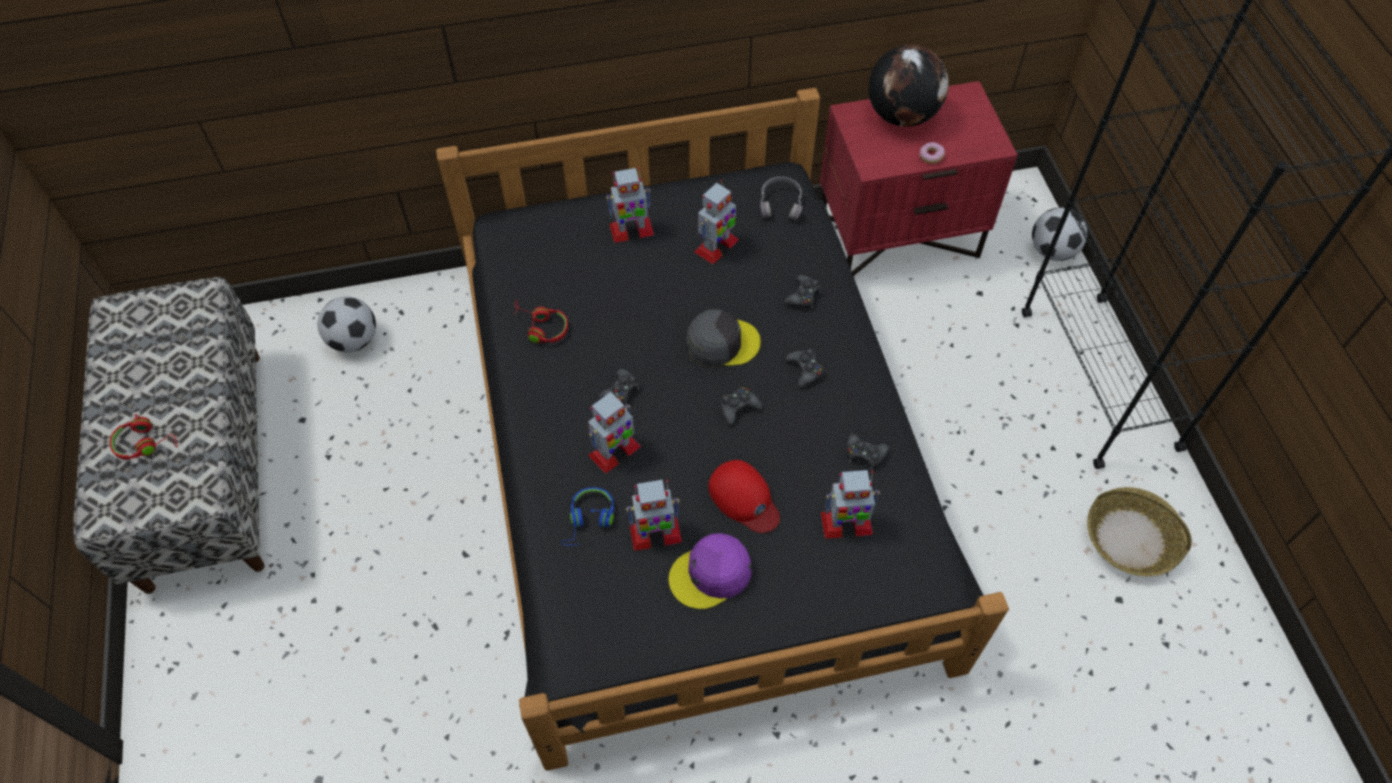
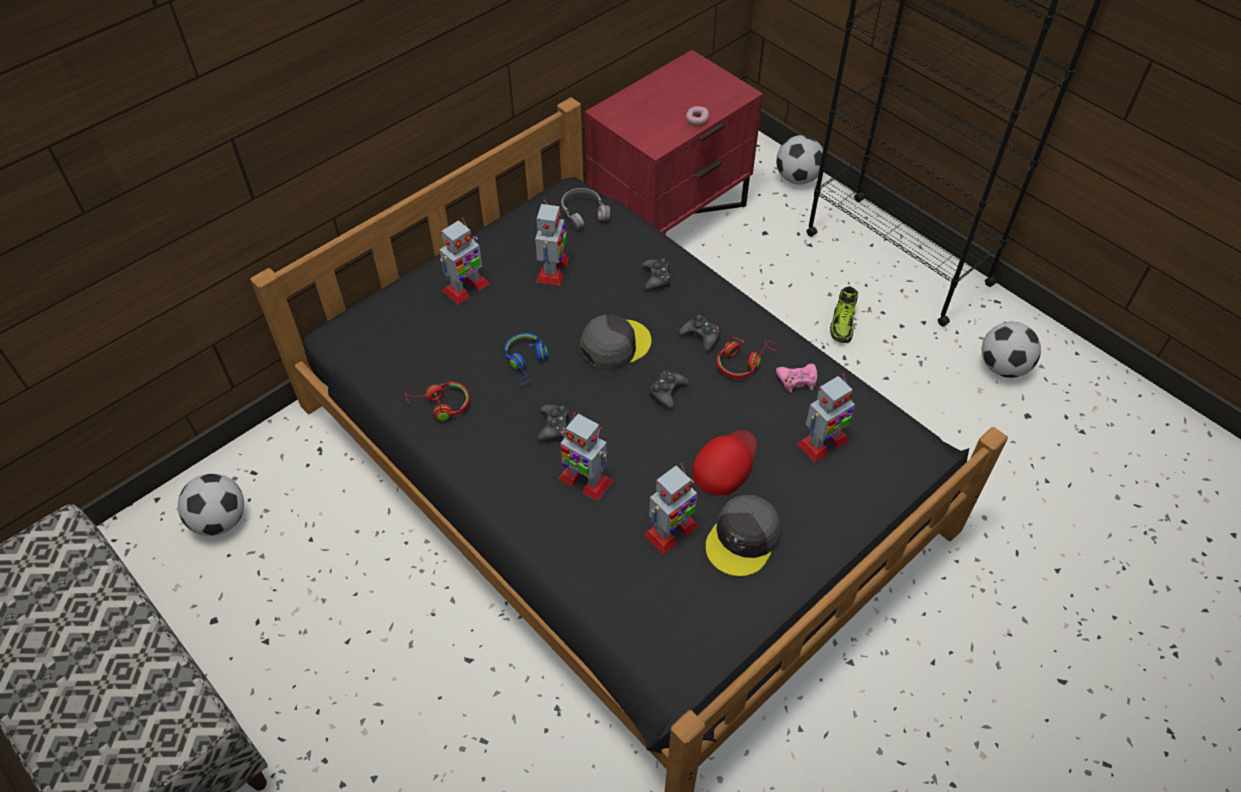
camera: 30 degrees left, 5 degrees down
red headphones [109,414,178,460] -> red headphones moved to [717,337,778,379]
blue headphones [561,487,614,546] -> blue headphones moved to [504,333,548,385]
toy robot [588,390,641,474] -> toy robot turned 105 degrees clockwise [558,412,613,501]
purple cap [669,533,752,609] -> grey cap [706,495,781,577]
red cap [708,460,780,533] -> red cap turned 75 degrees counterclockwise [692,430,758,496]
black game controller [846,434,889,470] -> pink game controller [776,364,817,393]
globe [868,44,949,127] -> none
basket [1087,487,1192,576] -> football [982,322,1041,378]
none -> shoe [830,286,858,343]

